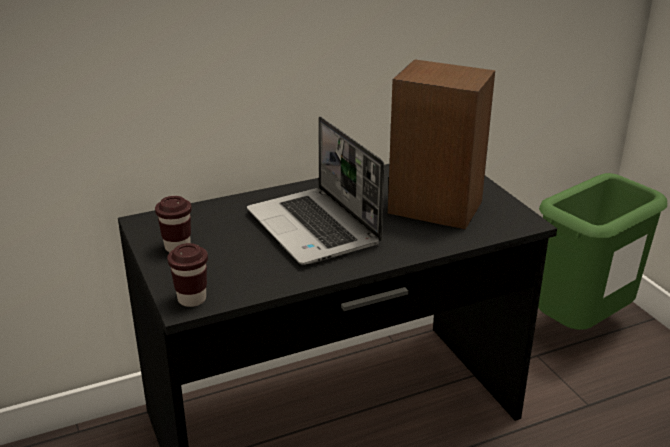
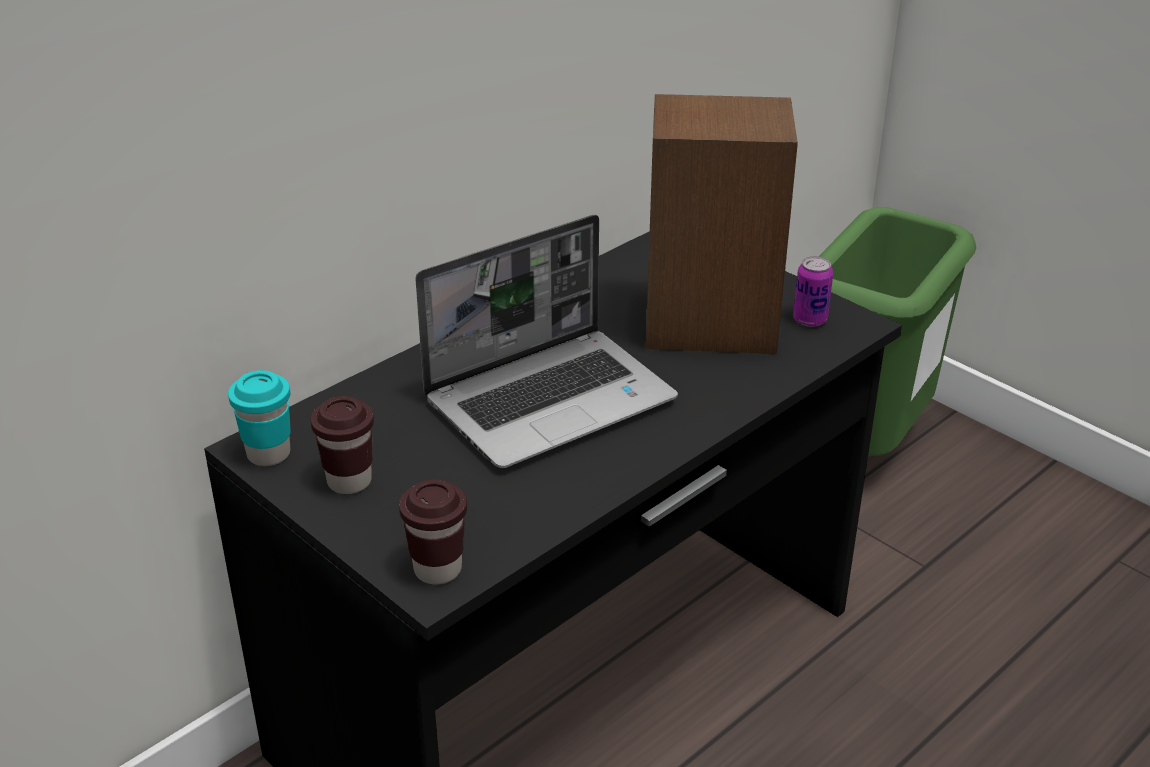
camera: 20 degrees left, 5 degrees up
laptop [247,116,384,265] -> laptop turned 75 degrees counterclockwise [415,215,678,468]
none -> turquoise cup [228,370,291,466]
none -> can [793,256,833,327]

